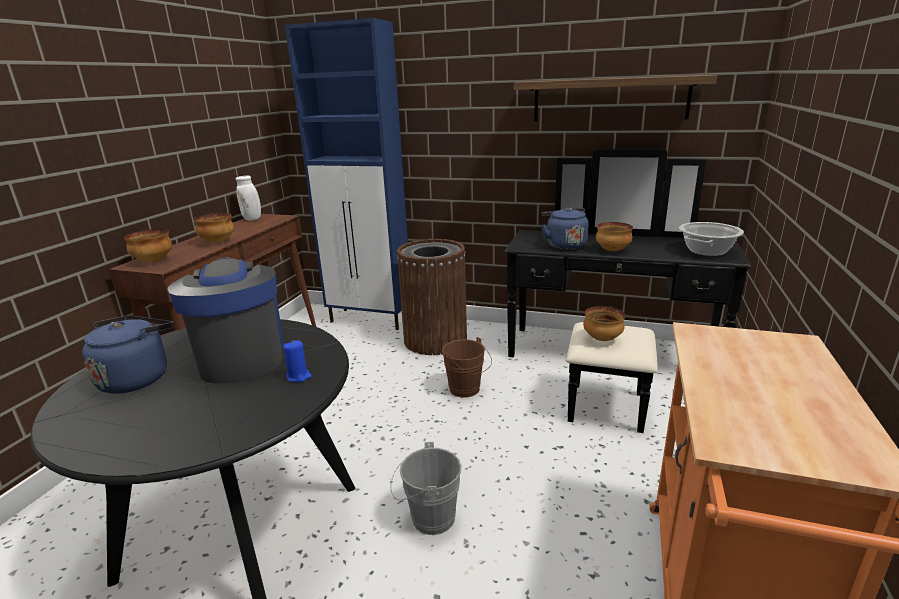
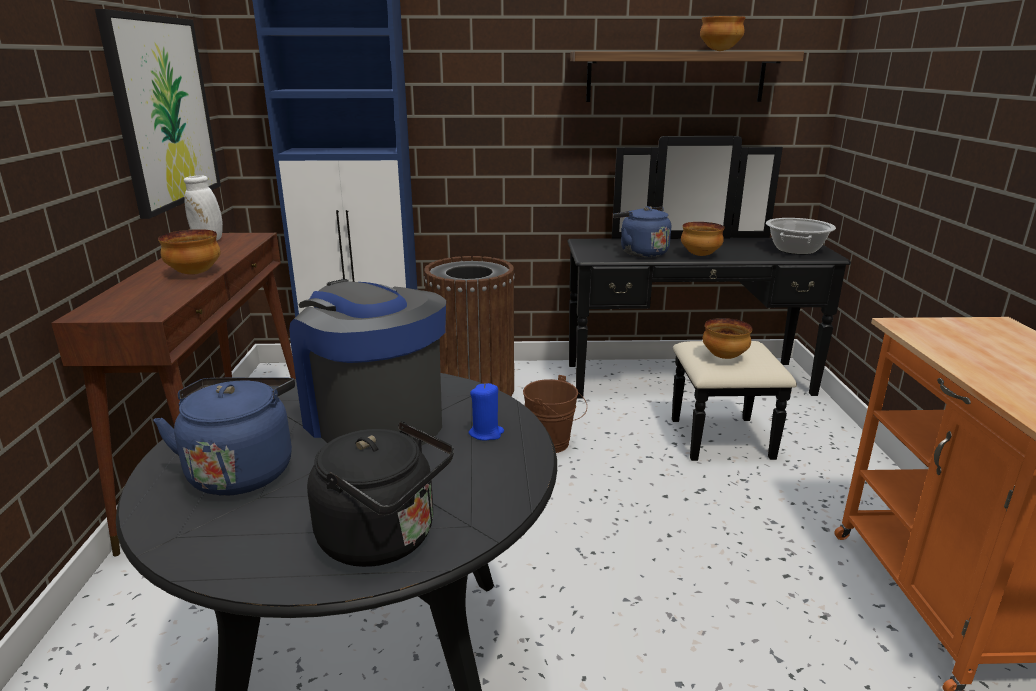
camera: 20 degrees left, 0 degrees up
bowl [124,229,172,263] -> bowl moved to [700,16,746,51]
grey bucket [390,442,462,535] -> none
none -> picture [95,9,221,219]
none -> black kettle [307,422,454,567]

